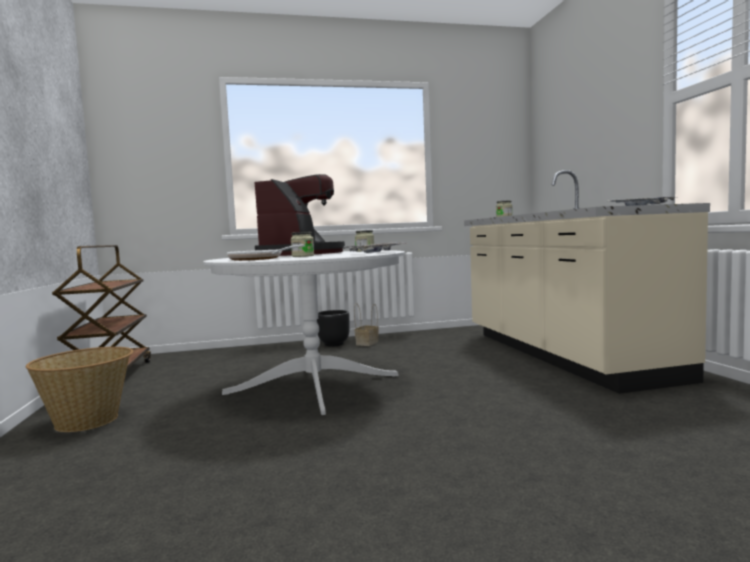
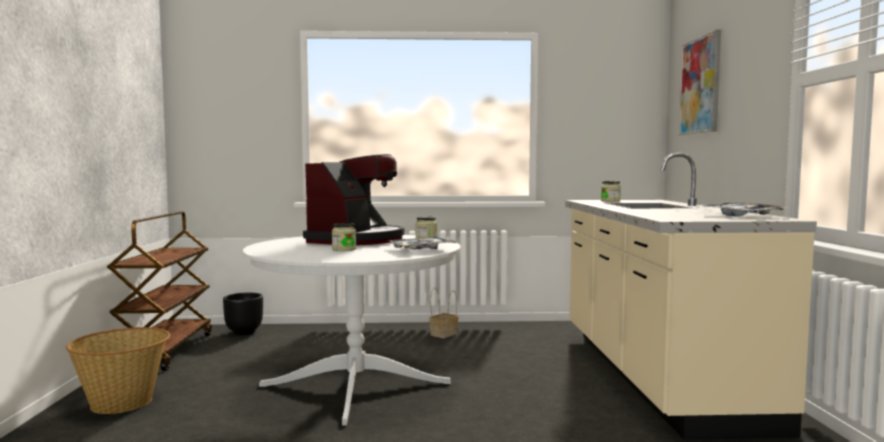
camera: 10 degrees right, 0 degrees up
frying pan [227,244,305,261] -> none
black planter [317,310,350,347] -> black planter moved to [223,292,263,335]
none -> picture [679,30,721,136]

